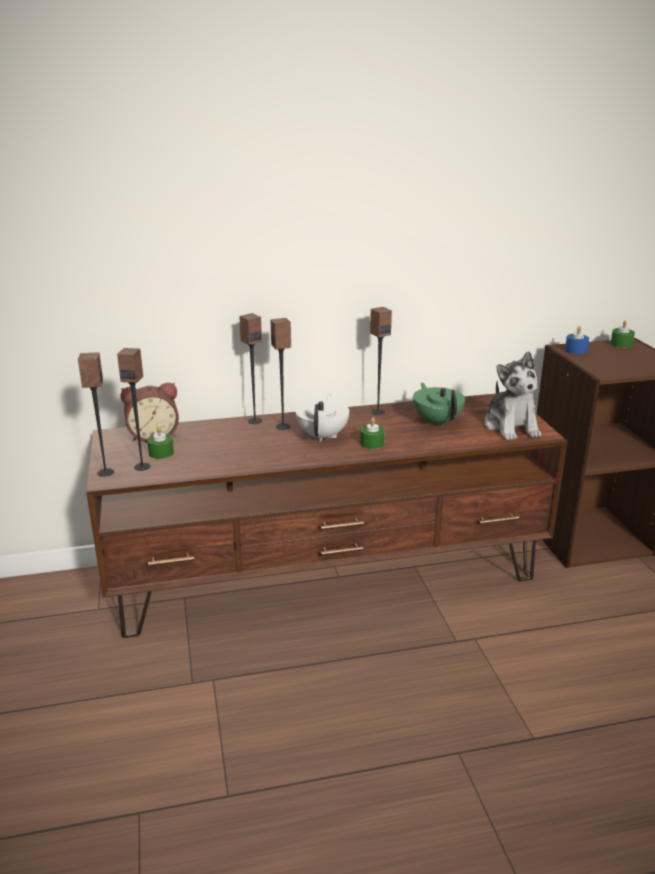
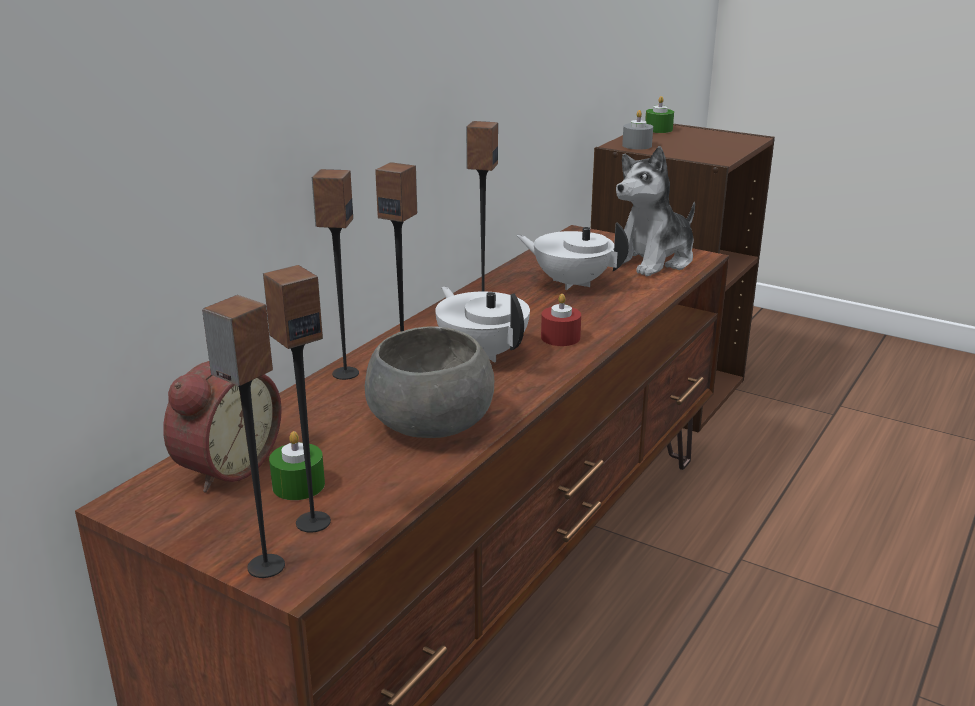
camera: 45 degrees left, 0 degrees up
green candle [360,418,385,449] -> red candle [541,294,581,346]
green teapot [413,383,465,427] -> white teapot [516,222,629,290]
plush toy [485,351,541,440] -> plush toy turned 105 degrees clockwise [616,146,695,276]
blue candle [565,326,589,354] -> grey candle [622,110,653,150]
none -> grey bowl [365,326,494,438]

